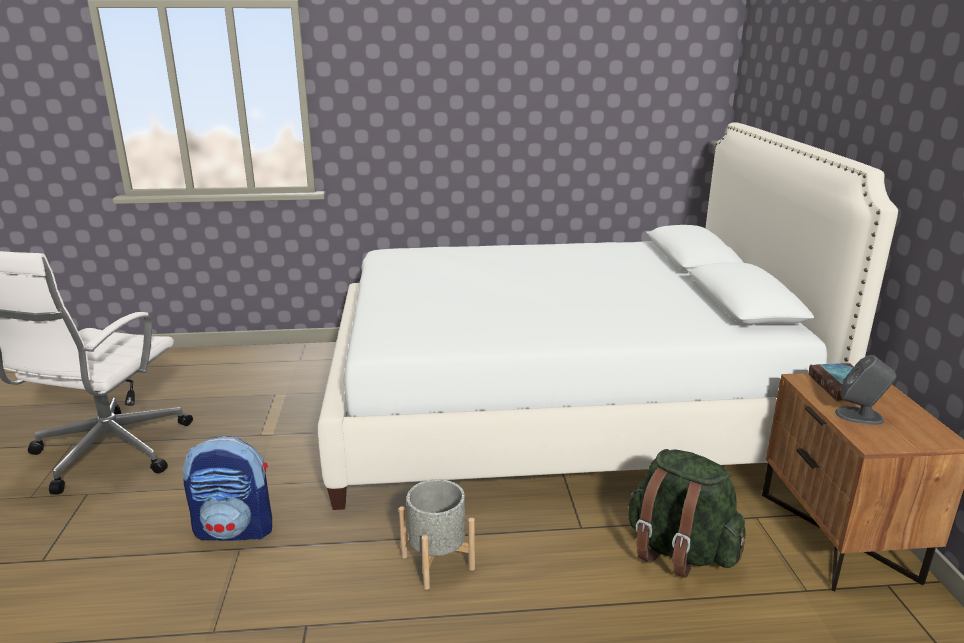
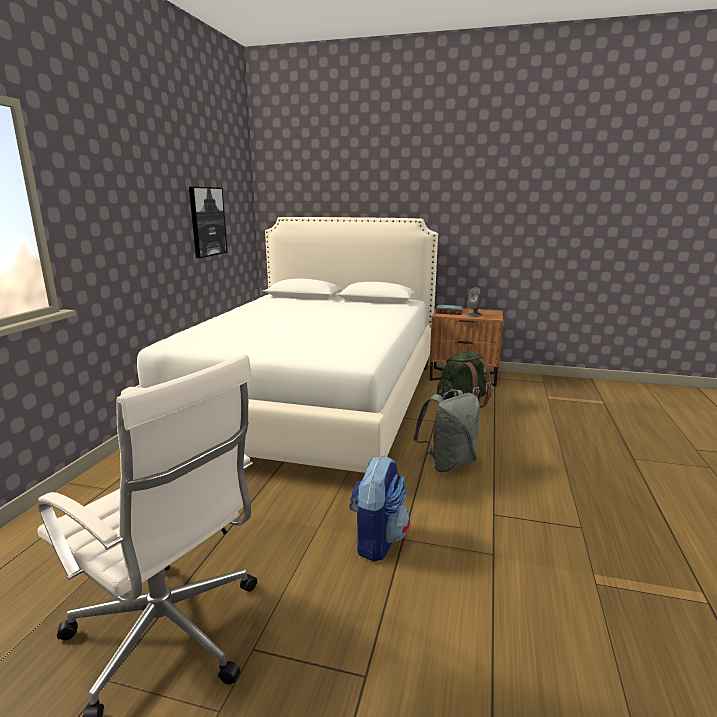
camera: 70 degrees left, 5 degrees down
grey planter [399,479,475,590] -> grey backpack [413,389,480,472]
none -> picture [189,187,227,258]

